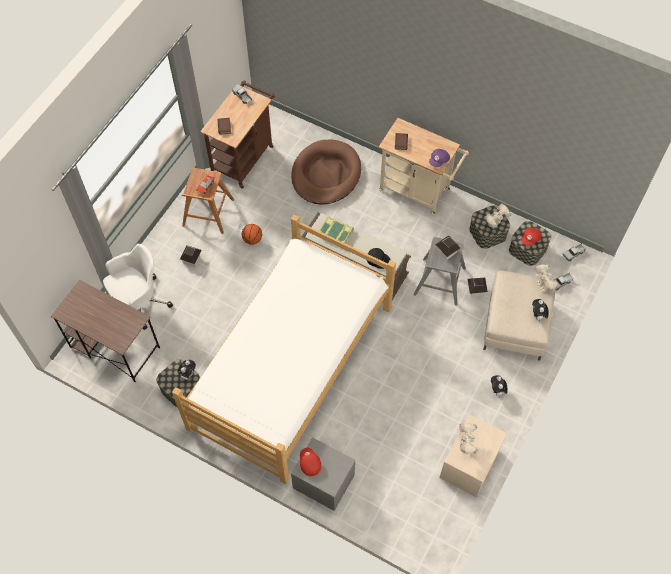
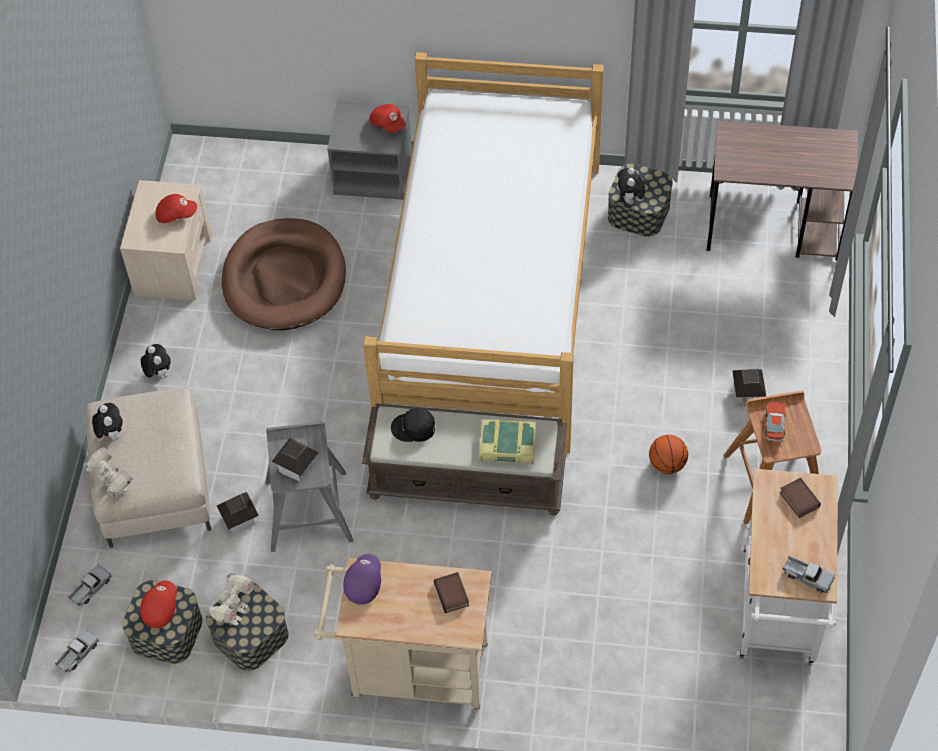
camera: 160 degrees right, 5 degrees down
white office chair [103,244,173,330] -> none
brown cart [200,81,275,189] -> white cart [736,469,838,665]
brown dog bed [291,140,361,205] -> brown dog bed moved to [222,218,346,330]
toy robot [459,423,478,454] -> red cap [156,194,197,223]

